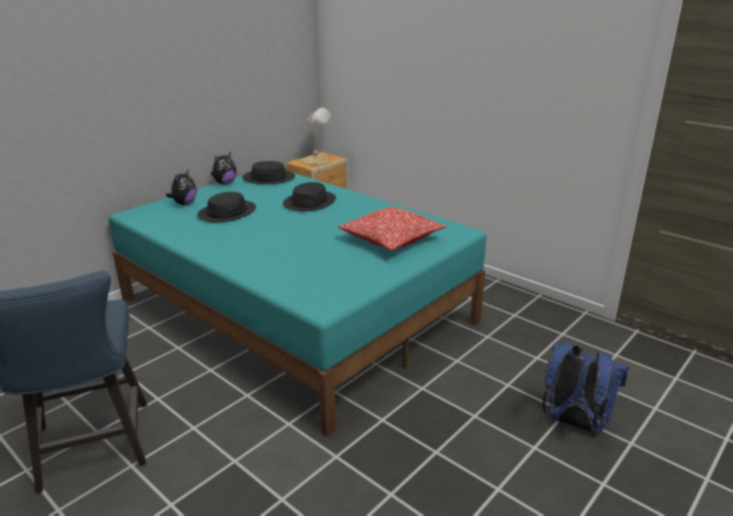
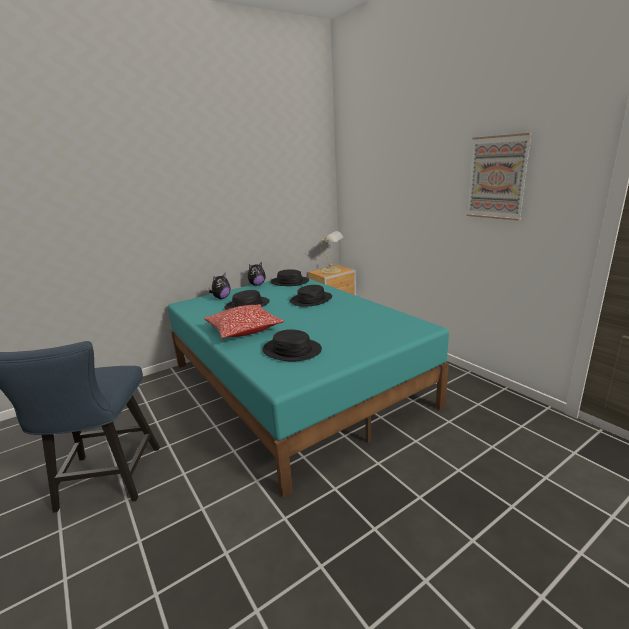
camera: 15 degrees right, 5 degrees down
pillow [338,206,446,251] -> pillow moved to [204,304,284,339]
blue backpack [543,342,629,433] -> none
none -> black hat [262,329,322,362]
none -> picture [466,133,532,221]

